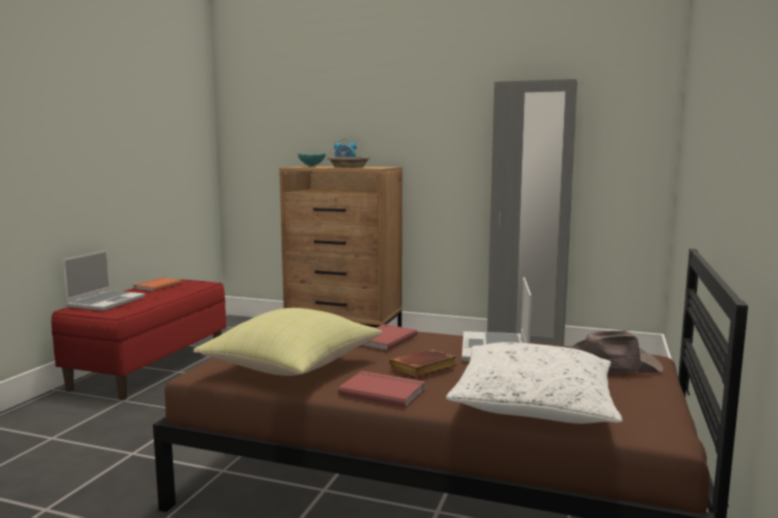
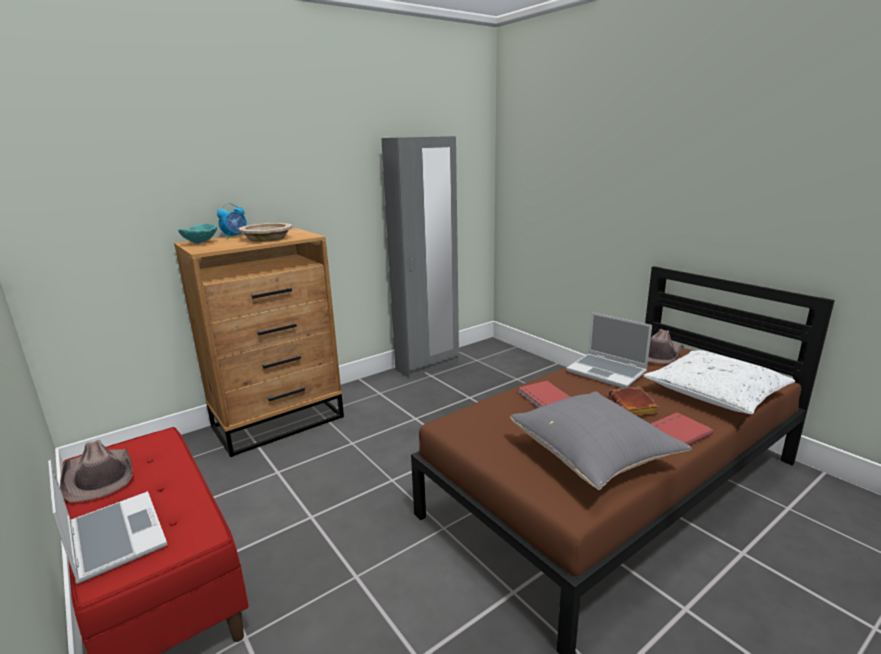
camera: 55 degrees left, 10 degrees up
orange book [133,278,182,291] -> brown hat [60,440,133,503]
yellow pillow [193,308,382,376] -> grey pillow [510,391,692,490]

